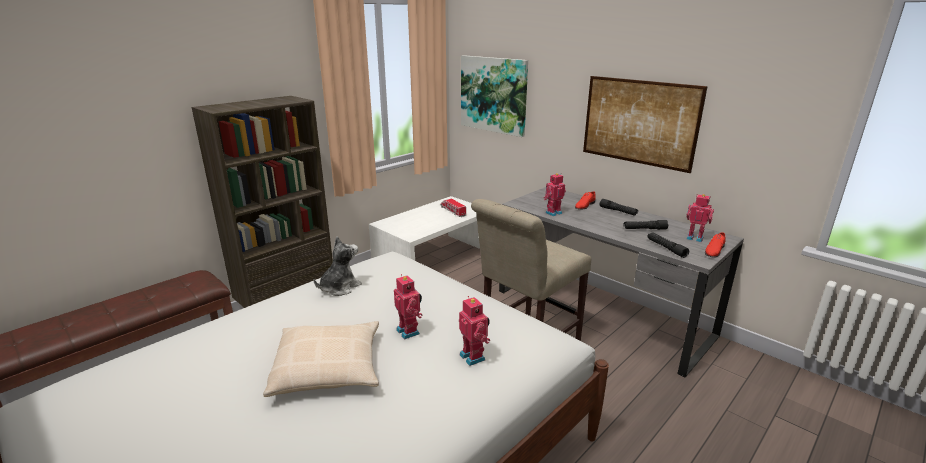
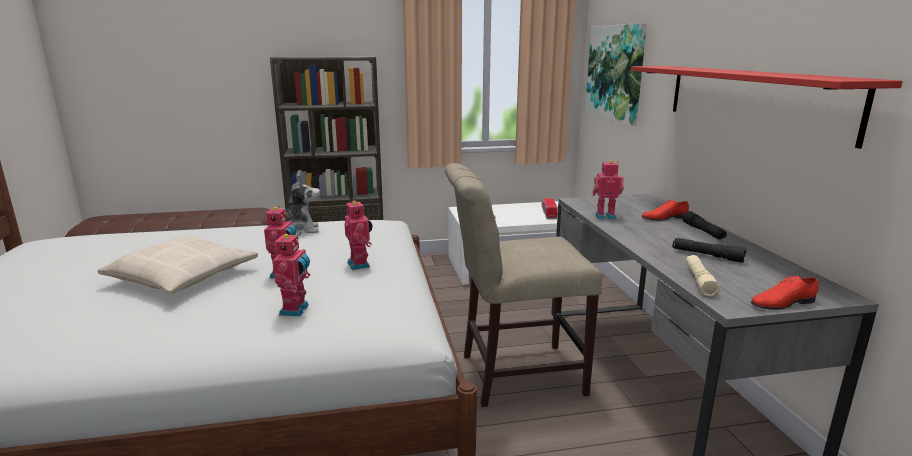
camera: 35 degrees right, 5 degrees down
picture [583,76,708,173] -> red shelf [631,66,903,149]
black flashlight [647,232,689,258] -> beige flashlight [686,255,720,297]
toy robot [687,194,714,242] -> toy robot moved to [344,200,373,270]

